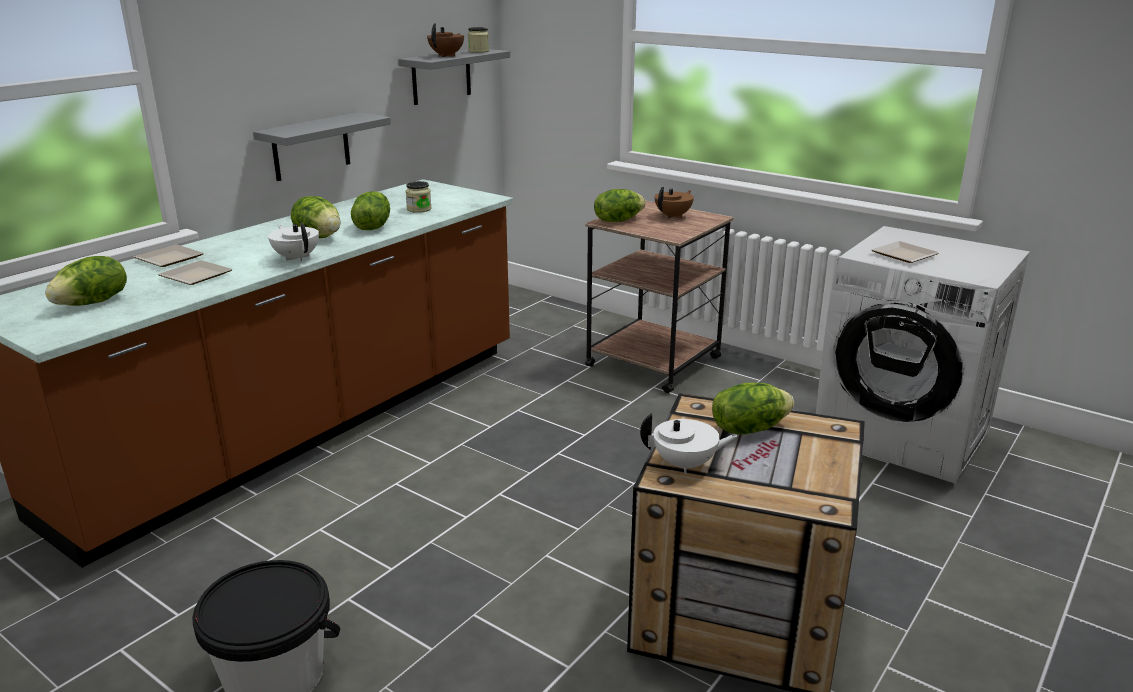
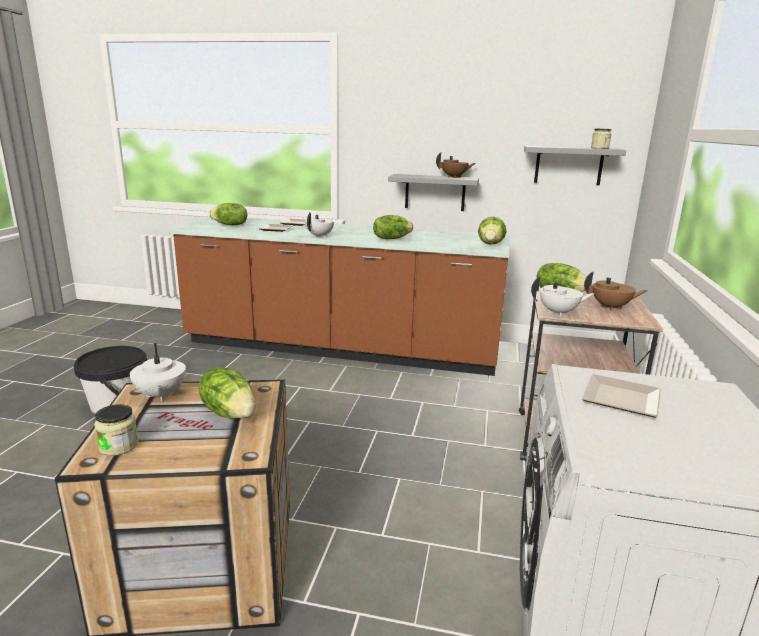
camera: 65 degrees right, 5 degrees down
lettuce [291,196,340,238] -> lettuce moved to [478,216,506,245]
jar [406,181,431,213] -> jar moved to [94,404,139,456]
brown teapot [427,23,464,57] -> brown teapot moved to [436,152,476,178]
none -> white teapot [531,277,594,317]

